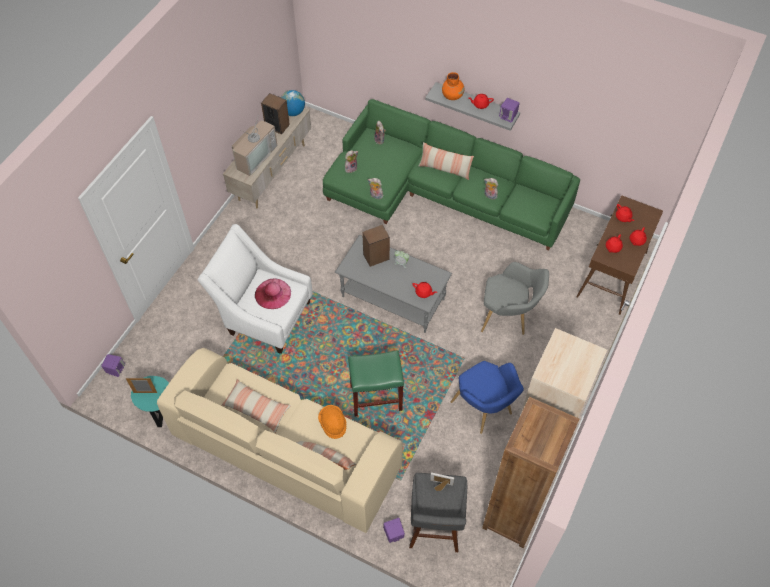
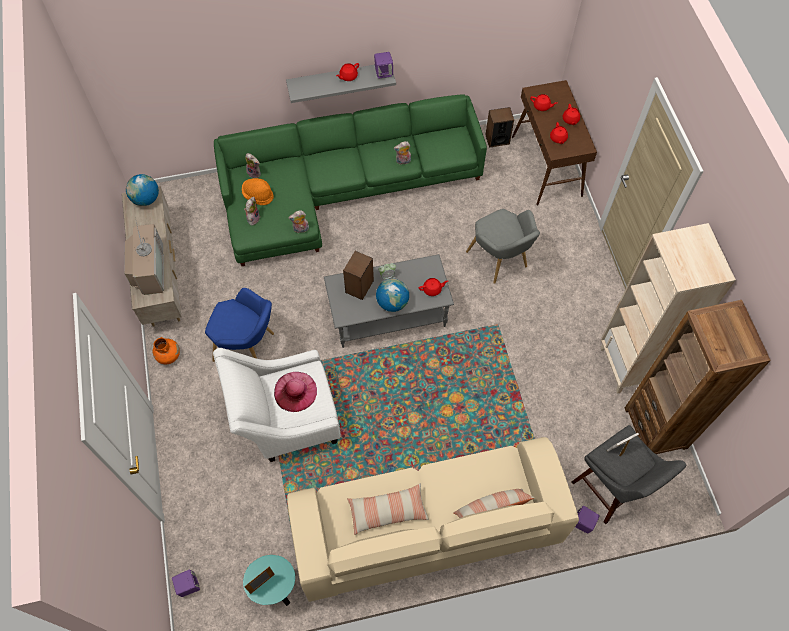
camera: 40 degrees left, 5 degrees up
speaker [261,93,290,135] -> speaker moved to [486,107,514,148]
orange hat [318,405,347,439] -> orange hat moved to [242,178,274,205]
green stool [348,350,404,417] -> none
pillow [418,142,474,180] -> none
orange vase [442,72,465,100] -> orange vase moved to [153,337,180,364]
blue armchair [451,361,524,434] -> blue armchair moved to [205,288,274,362]
grey armchair [481,262,549,335] -> grey armchair turned 90 degrees clockwise [466,209,540,284]
none -> globe [376,278,409,312]

